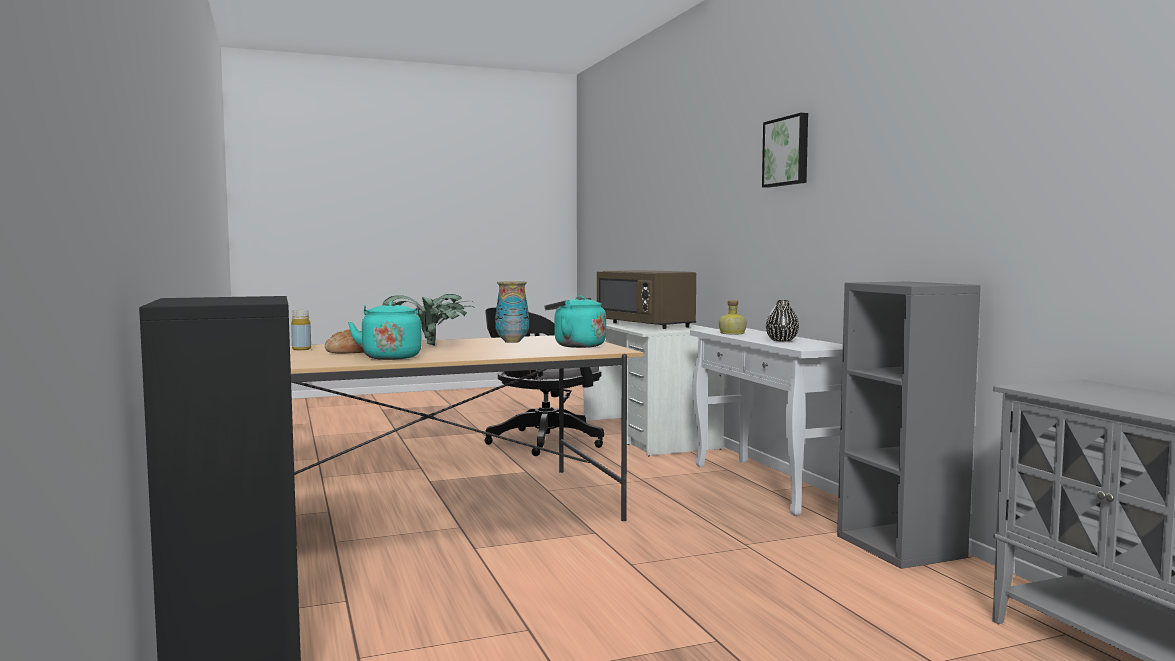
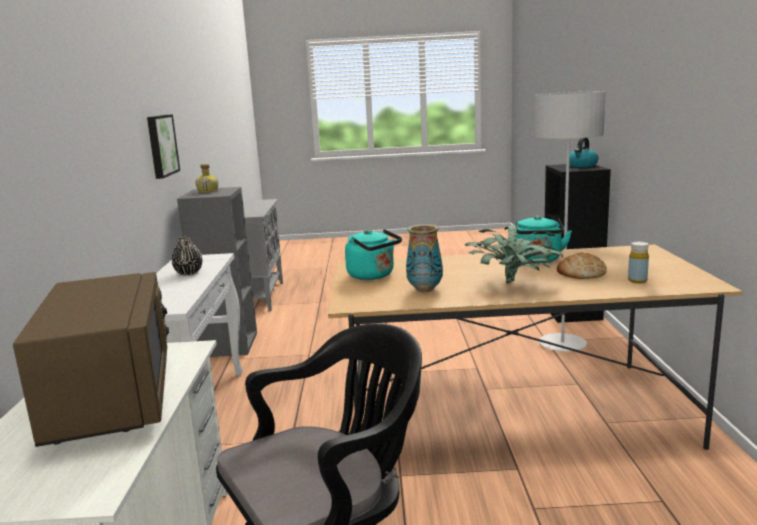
camera: 160 degrees left, 10 degrees up
bottle [719,300,747,335] -> bottle moved to [195,164,219,193]
picture [762,113,808,188] -> picture moved to [147,114,180,179]
none -> grey floor lamp [535,91,606,352]
none -> kettle [569,138,599,167]

